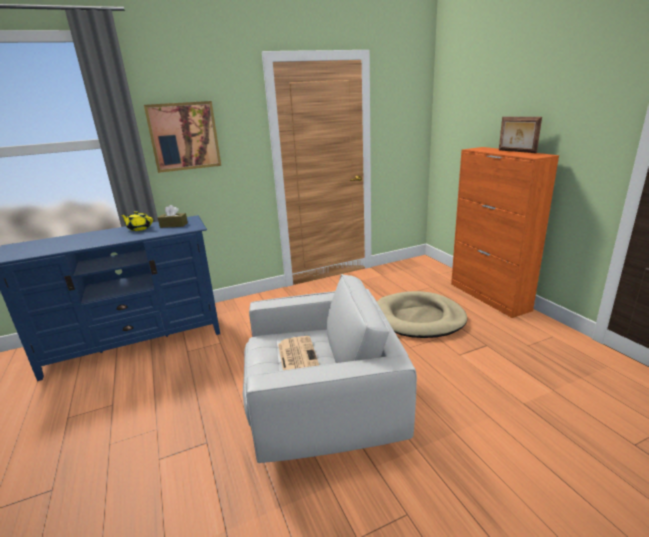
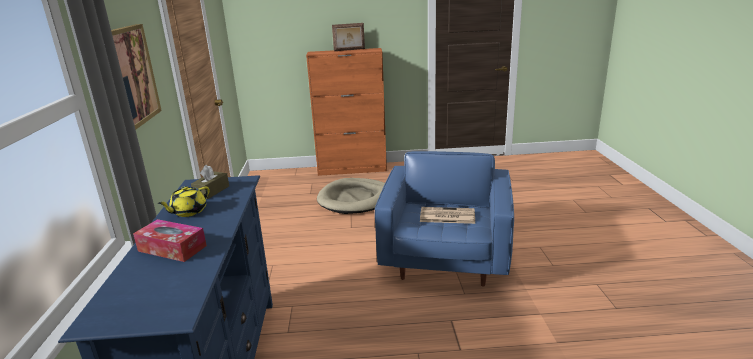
camera: 70 degrees left, 0 degrees up
white armchair [243,274,417,463] -> blue armchair [375,151,514,287]
none -> tissue box [133,219,207,262]

